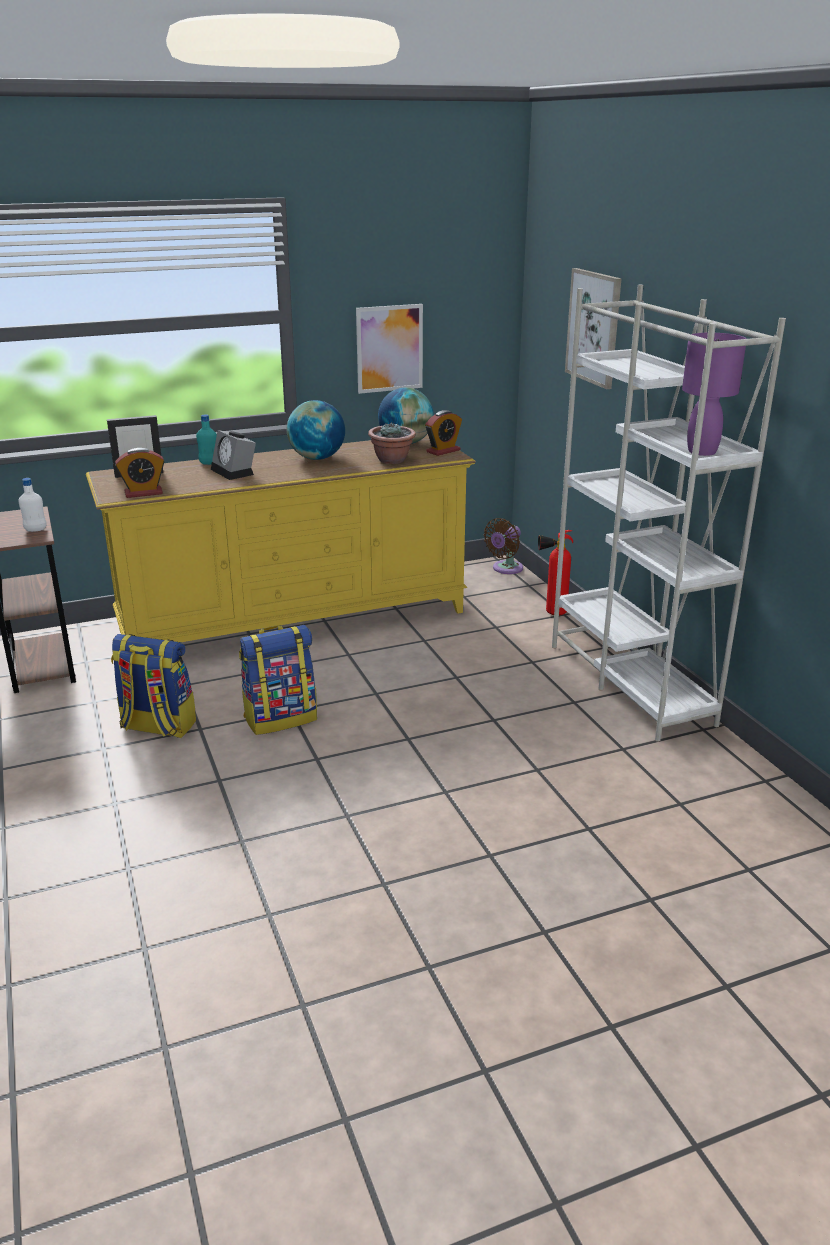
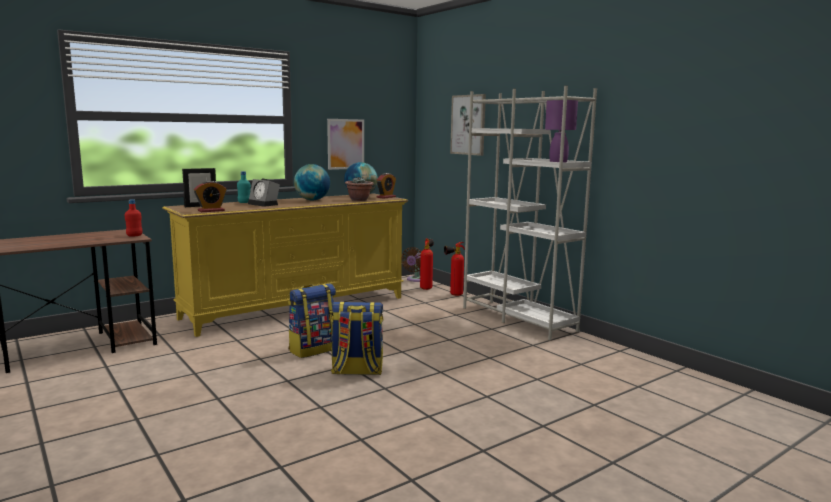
camera: 15 degrees left, 15 degrees down
white bottle [18,478,47,532] -> red bottle [125,199,143,237]
backpack [111,634,196,738] -> backpack moved to [331,302,383,375]
none -> fire extinguisher [420,238,434,290]

